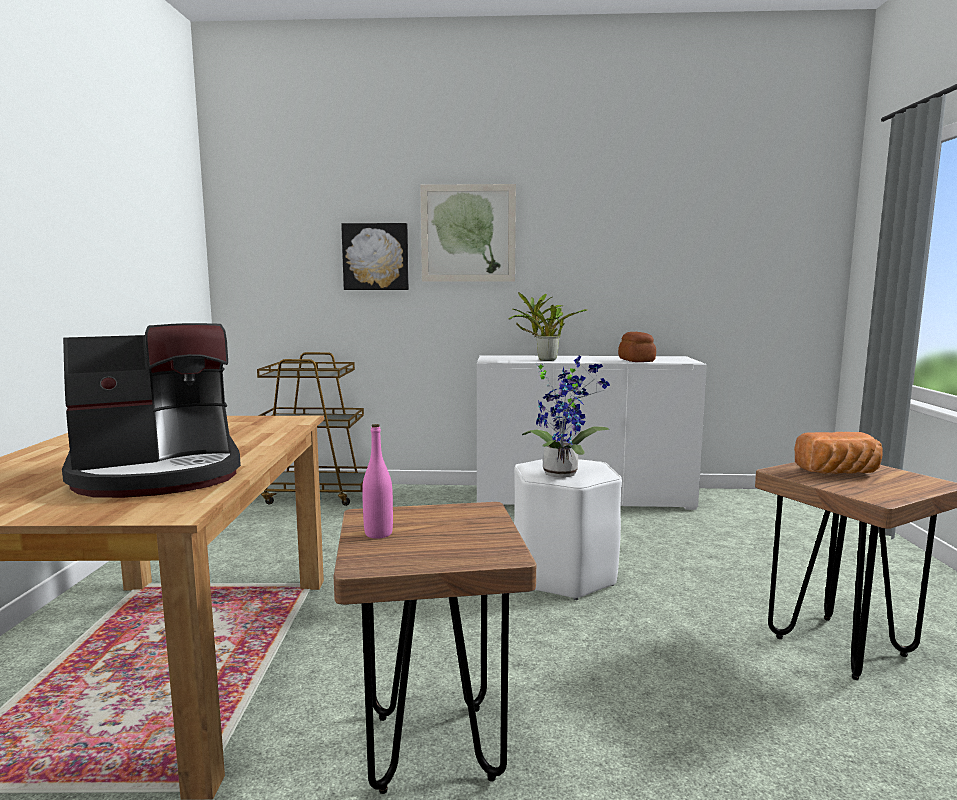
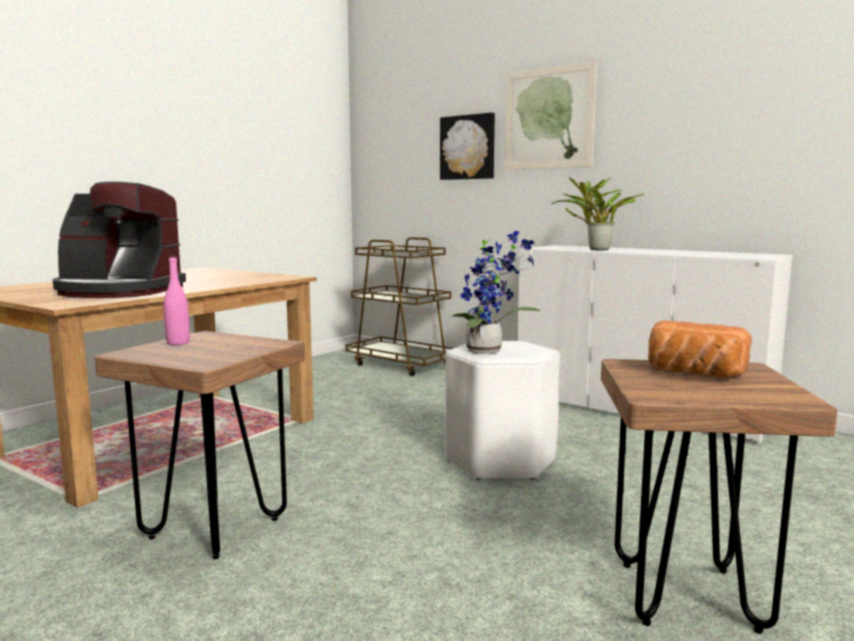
camera: 35 degrees right, 0 degrees up
bread [618,332,656,362] -> none

